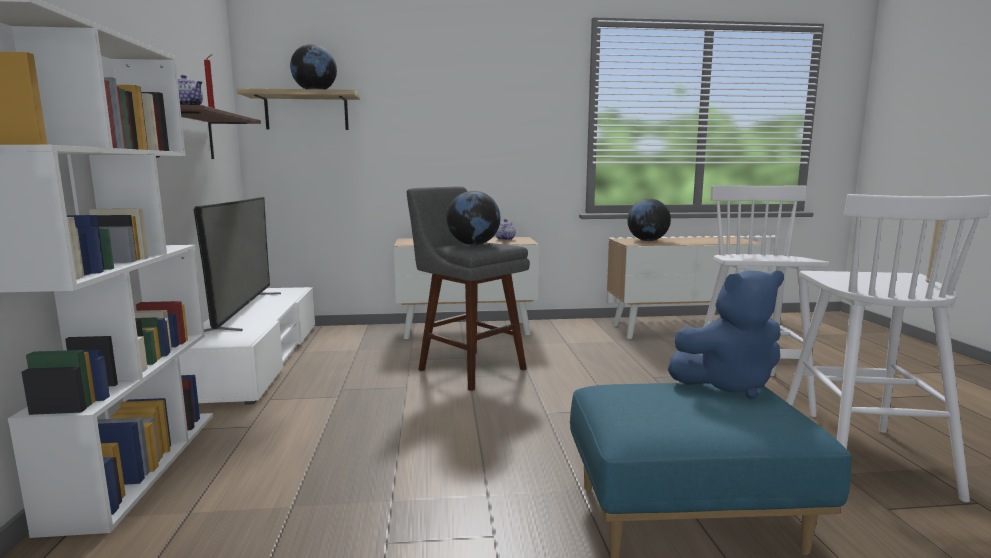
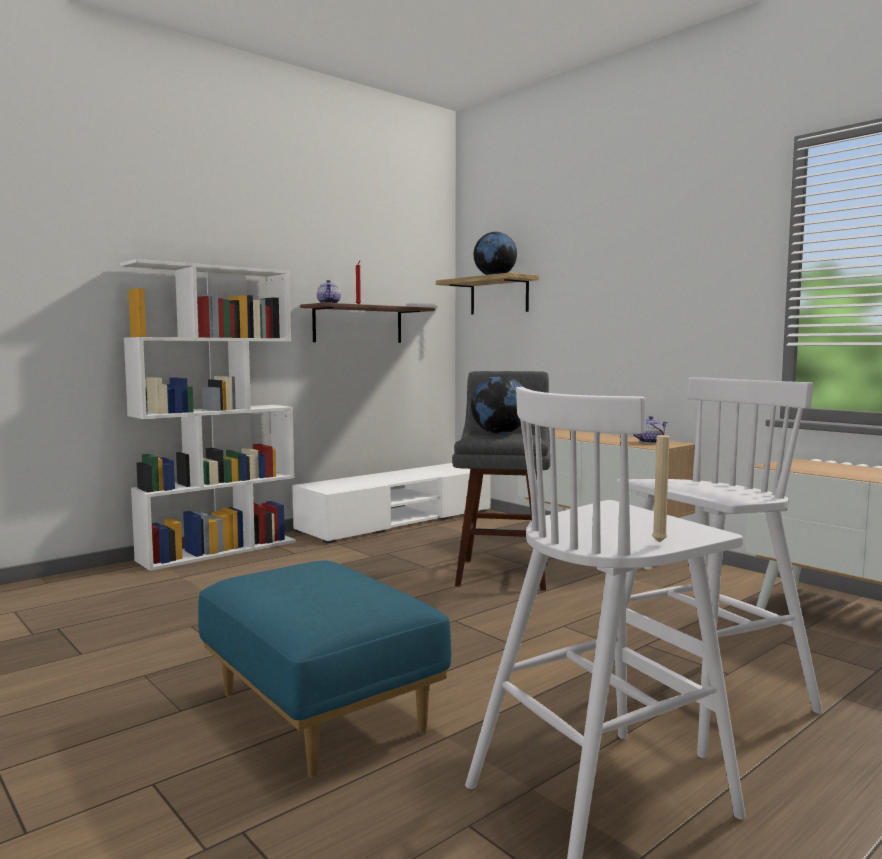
camera: 55 degrees right, 5 degrees down
television [194,197,281,332] -> none
globe [627,199,671,241] -> none
blue plush toy [668,270,784,399] -> none

